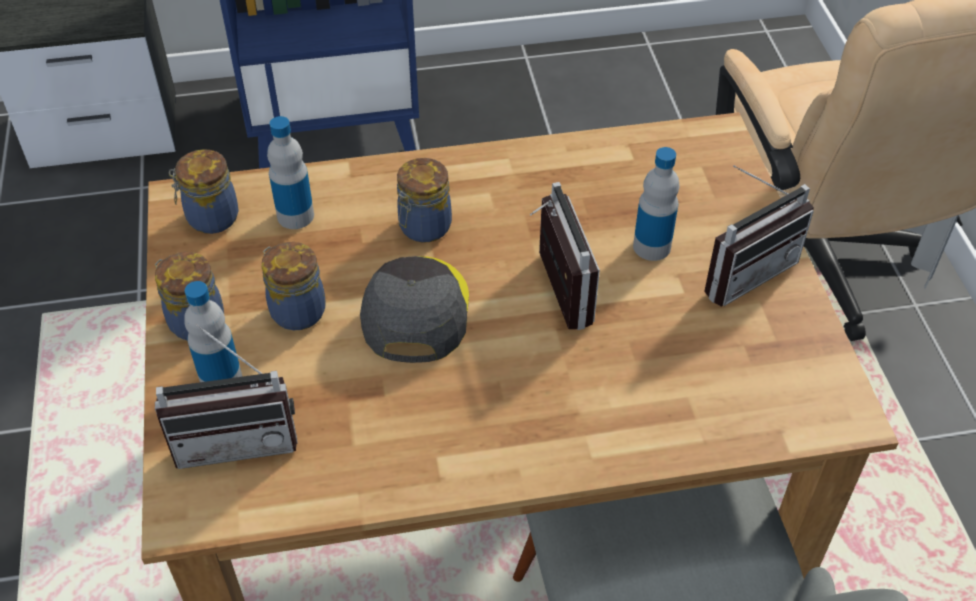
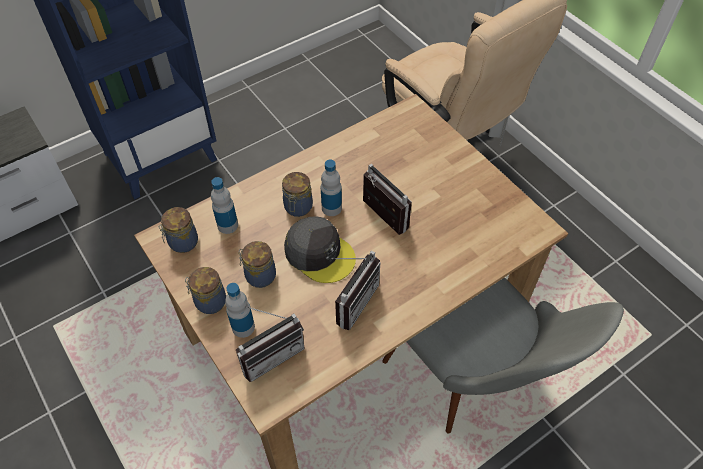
camera: 25 degrees left, 5 degrees up
grey cap [360,256,469,363] -> grey cap turned 150 degrees clockwise [284,216,356,283]
bottle [633,147,679,261] -> bottle moved to [321,159,342,216]
radio [704,165,814,306] -> radio moved to [331,251,380,330]

